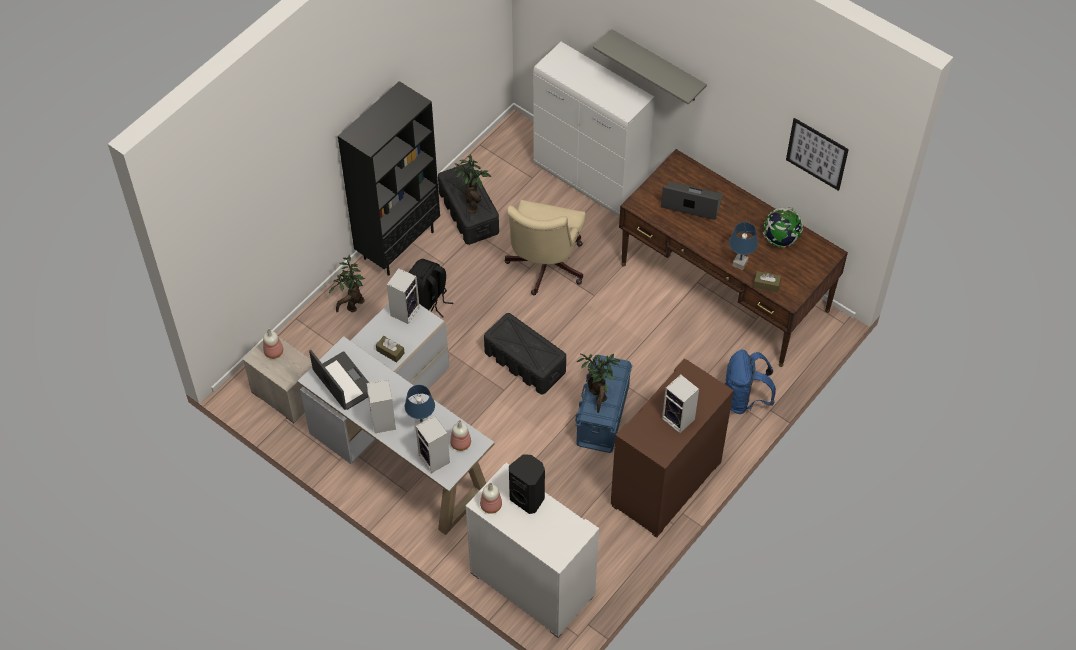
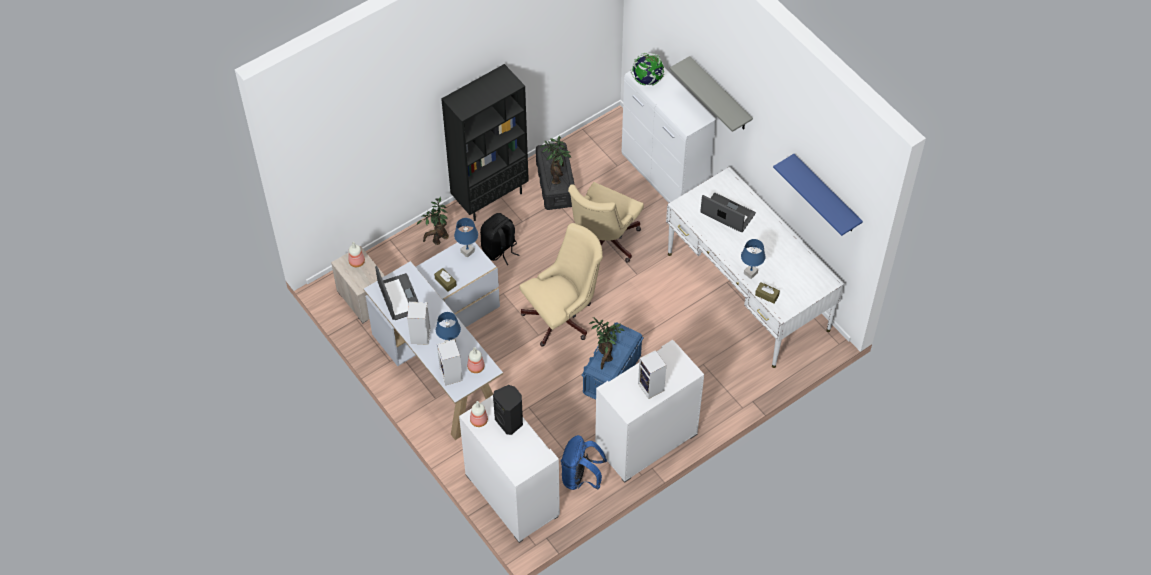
camera: 15 degrees right, 0 degrees up
speaker [387,268,420,324] -> blue table lamp [454,218,478,258]
black storage box [484,313,566,395] -> beige office chair [519,223,603,347]
brown cabinet [611,359,734,538] -> white cabinet [595,340,704,483]
brown desk [619,149,848,367] -> white desk [666,167,845,368]
blue backpack [725,350,776,414] -> blue backpack moved to [561,435,607,490]
globe [763,207,803,247] -> globe moved to [631,53,664,86]
picture [786,118,849,191] -> blue shelf [773,154,863,236]

